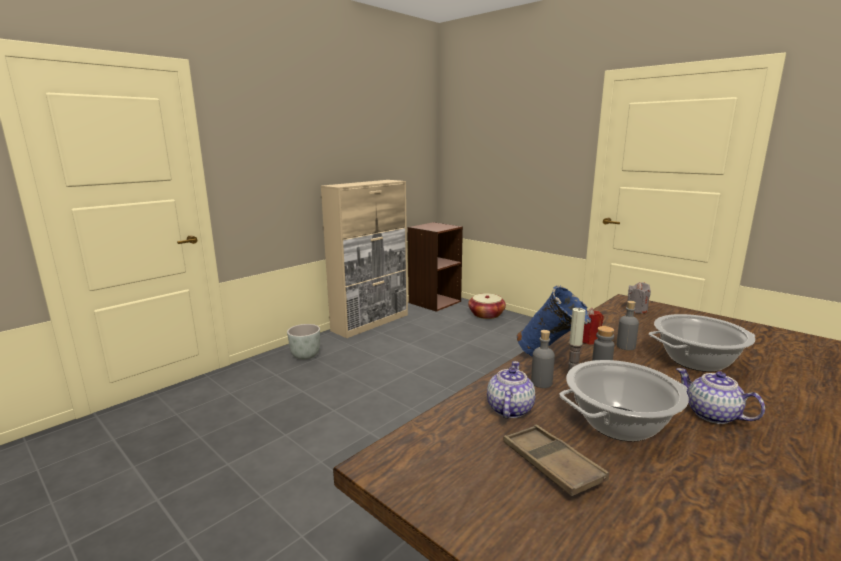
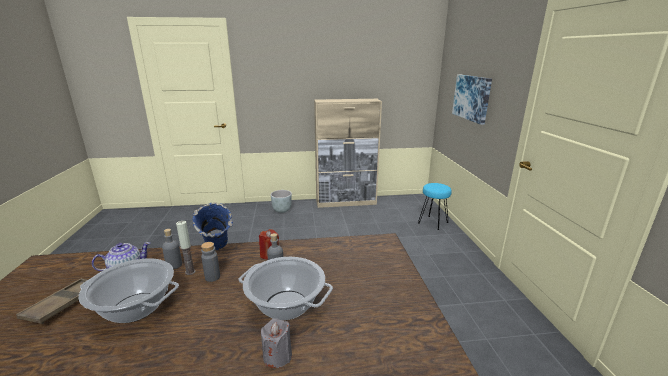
camera: 40 degrees right, 5 degrees up
brown bookcase [407,222,463,312] -> none
basket [468,293,506,319] -> turquoise stool [418,183,452,230]
grey candle [627,282,651,314] -> grey candle moved to [261,318,292,368]
teapot [676,368,765,424] -> none
none -> picture [452,75,492,125]

